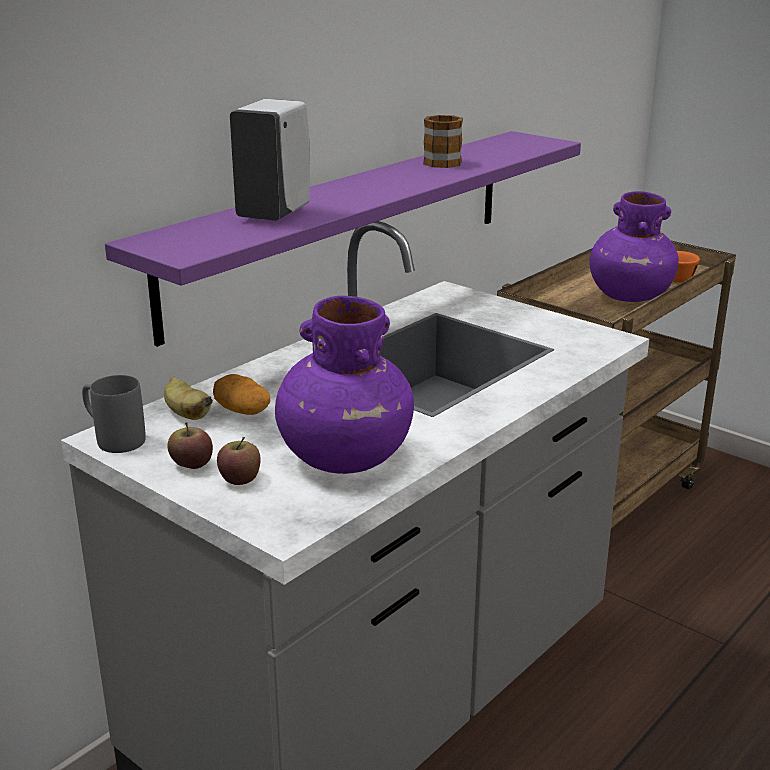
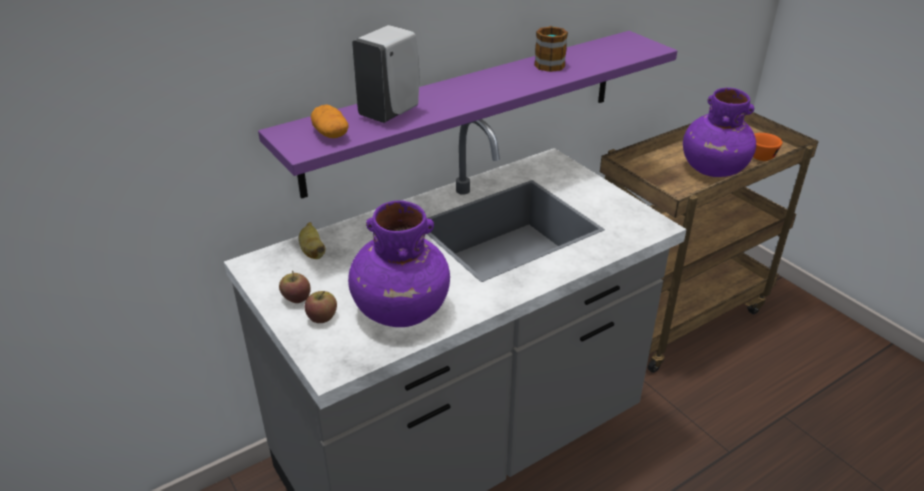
camera: 15 degrees right, 10 degrees up
grey mug [82,375,146,453] -> none
potato [213,374,270,415] -> potato moved to [311,105,349,138]

